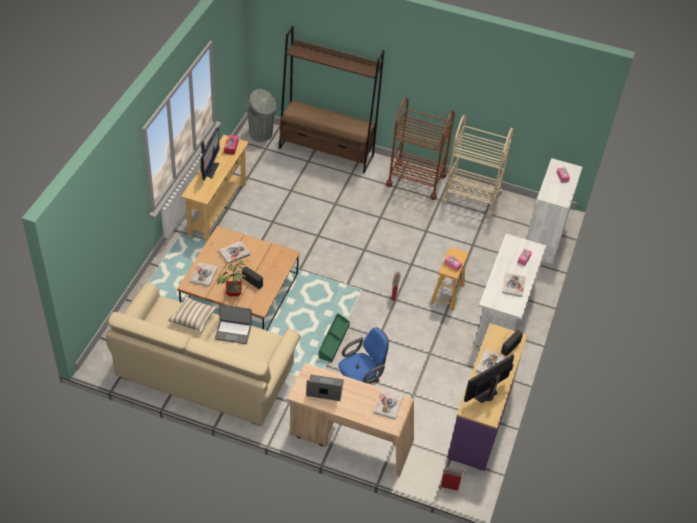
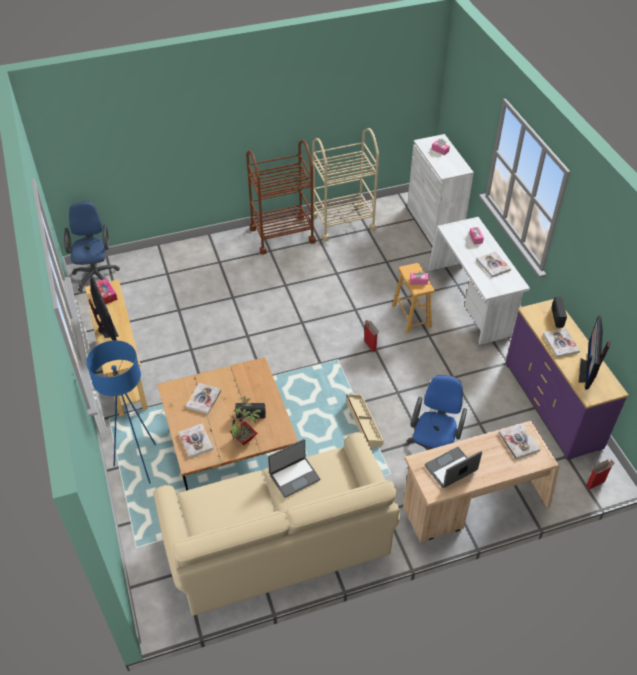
camera: 35 degrees left, 0 degrees up
pillow [168,296,218,333] -> none
grey trash can [247,89,276,142] -> blue office chair [64,201,120,292]
brown bookcase [279,26,384,173] -> none
green storage box [319,313,350,363] -> beige storage box [347,394,384,448]
none -> blue floor lamp [86,340,156,484]

